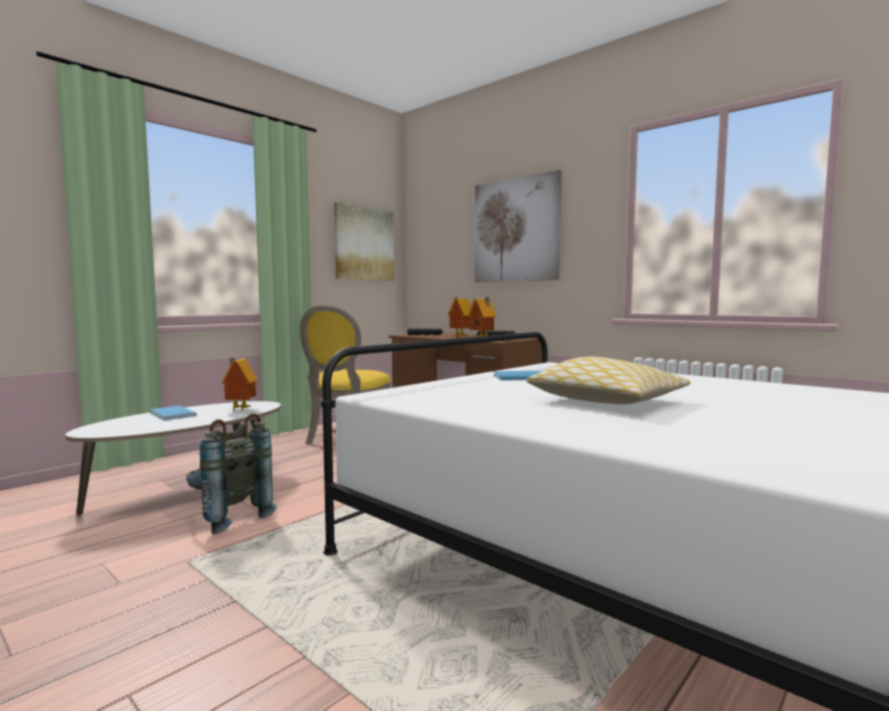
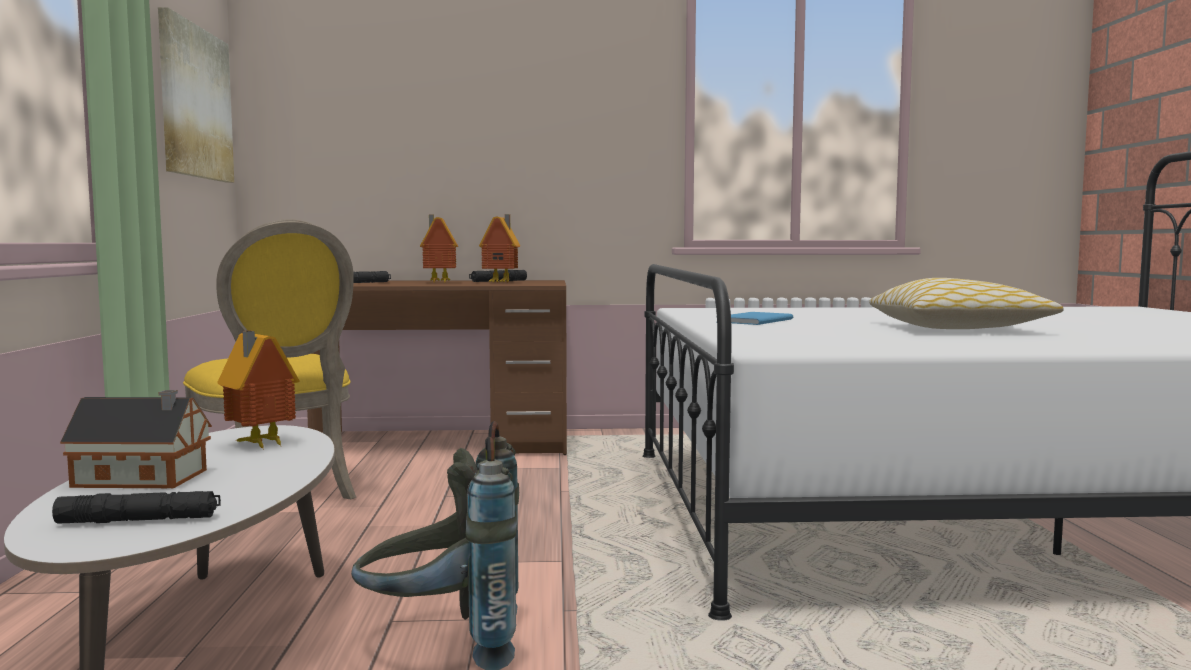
camera: 45 degrees left, 0 degrees up
blue book [150,406,197,420] -> toy house [60,390,212,488]
picture [474,170,562,282] -> none
none -> black flashlight [52,491,221,524]

